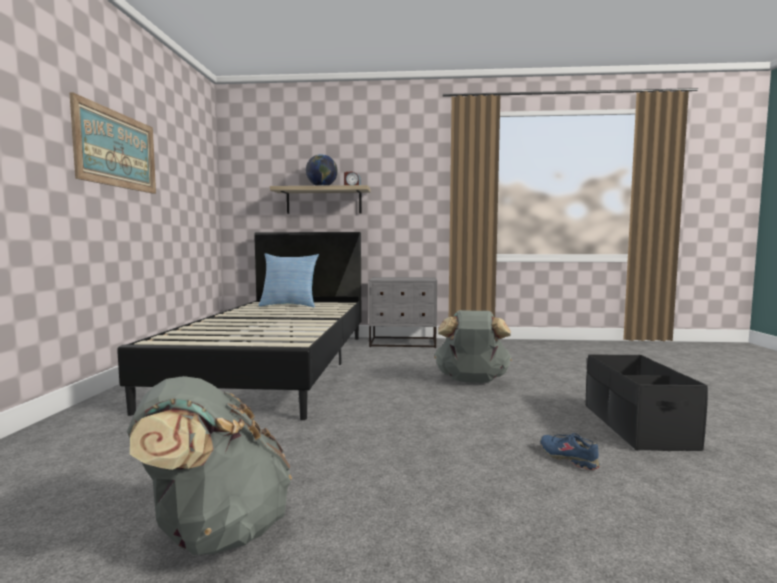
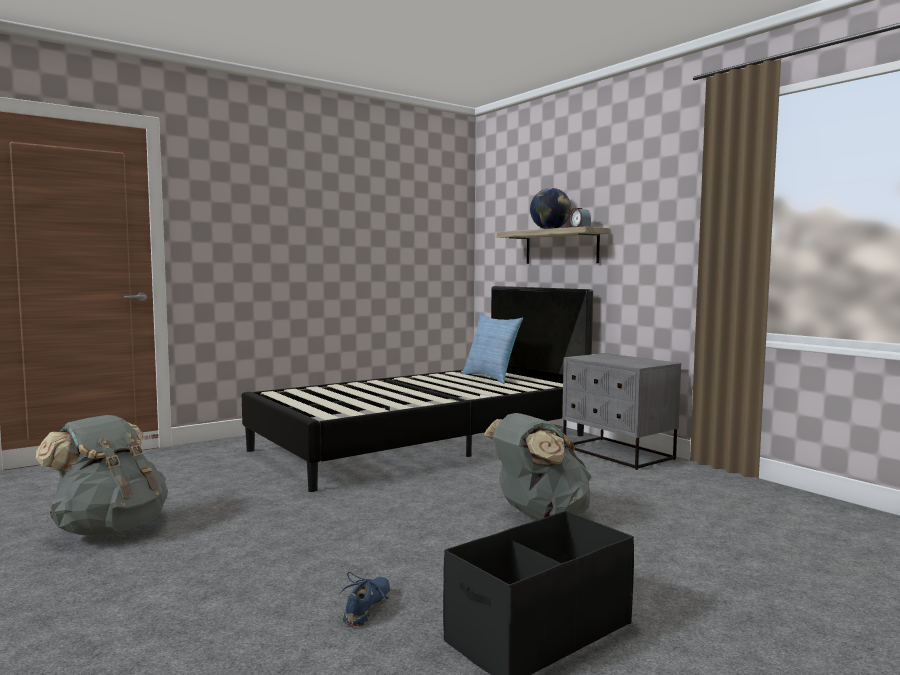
camera: 50 degrees right, 0 degrees up
picture [69,92,156,194] -> none

